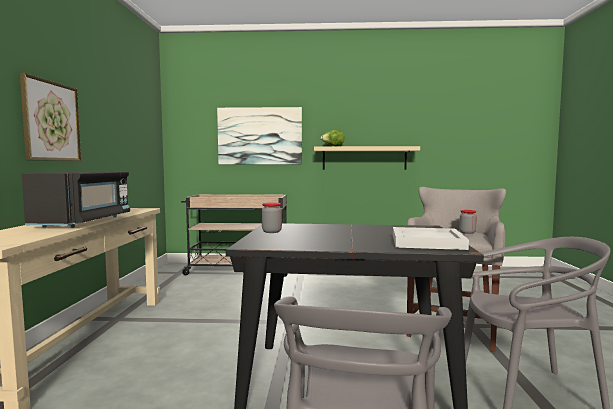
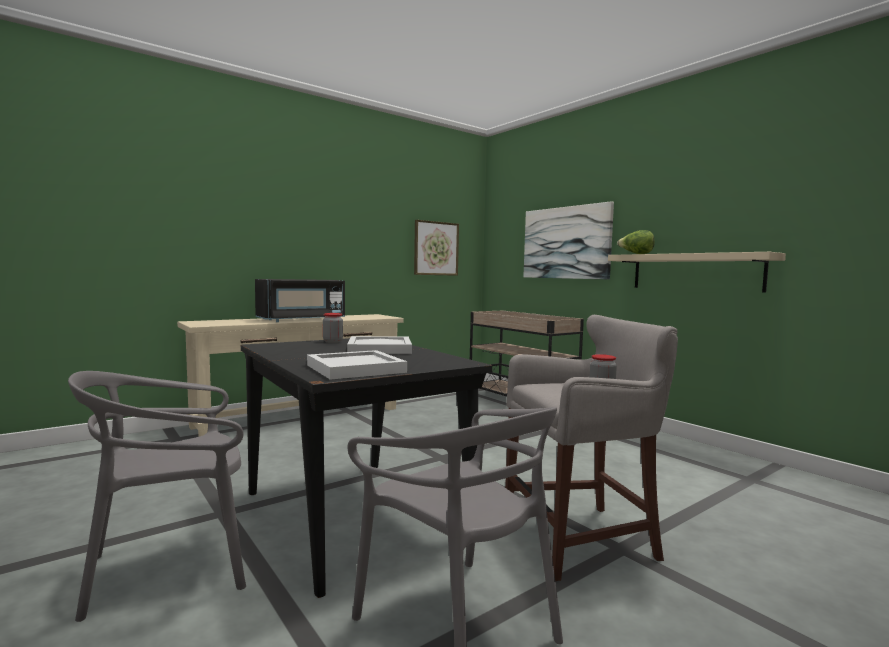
camera: 50 degrees right, 0 degrees up
picture [20,73,81,161] -> picture moved to [414,220,459,276]
none -> white tray [347,336,412,354]

